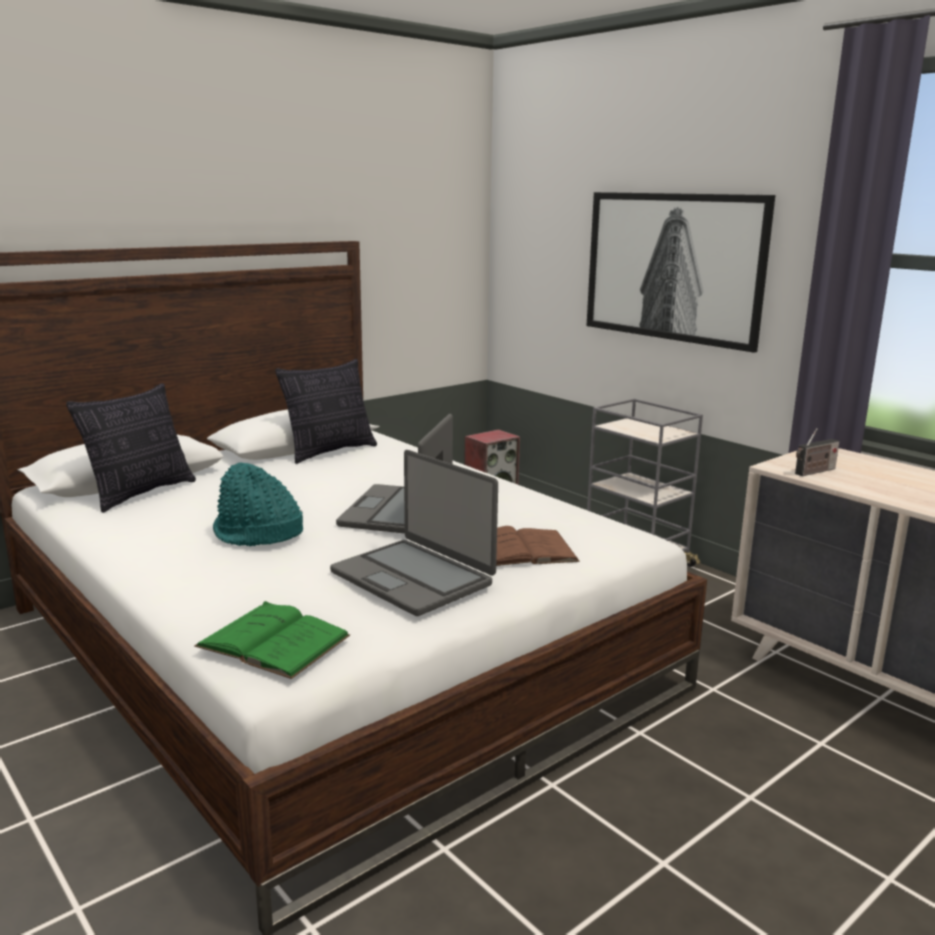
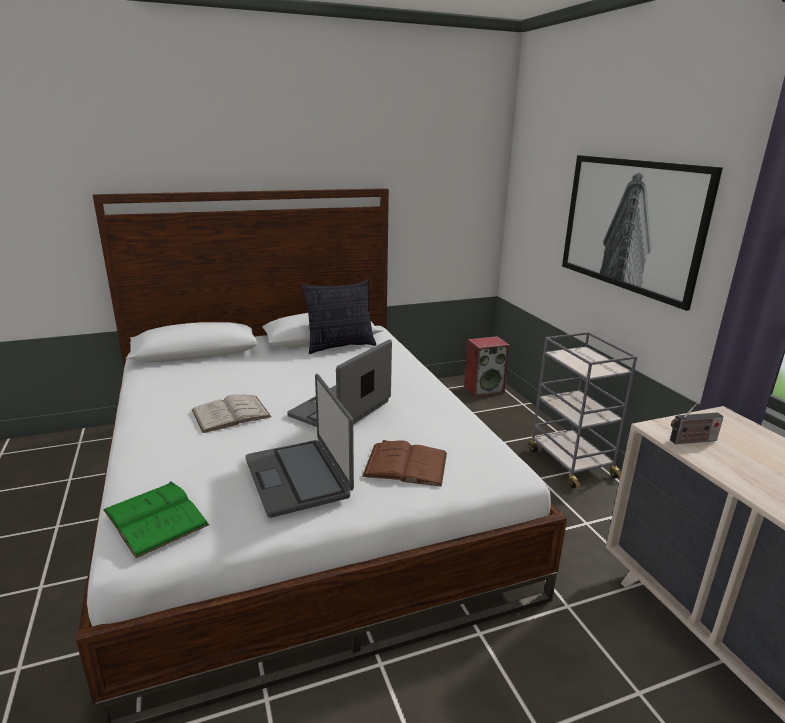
camera: 20 degrees right, 5 degrees up
pillow [66,383,196,513] -> none
turquoise hat [213,462,303,546] -> white book [192,394,271,433]

